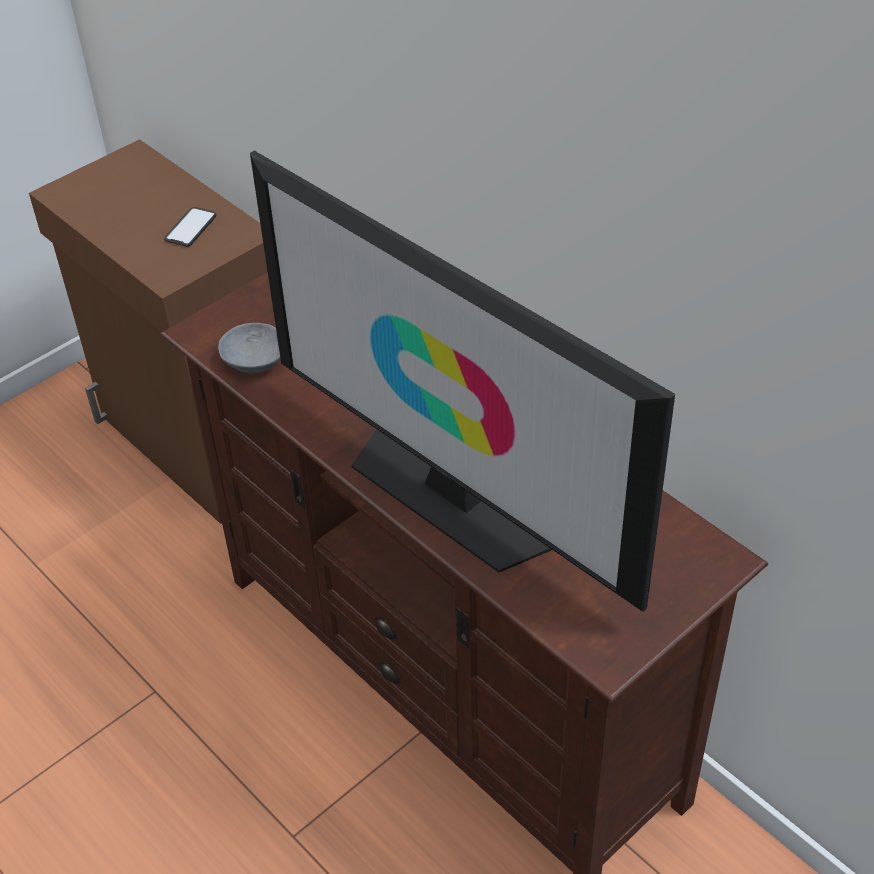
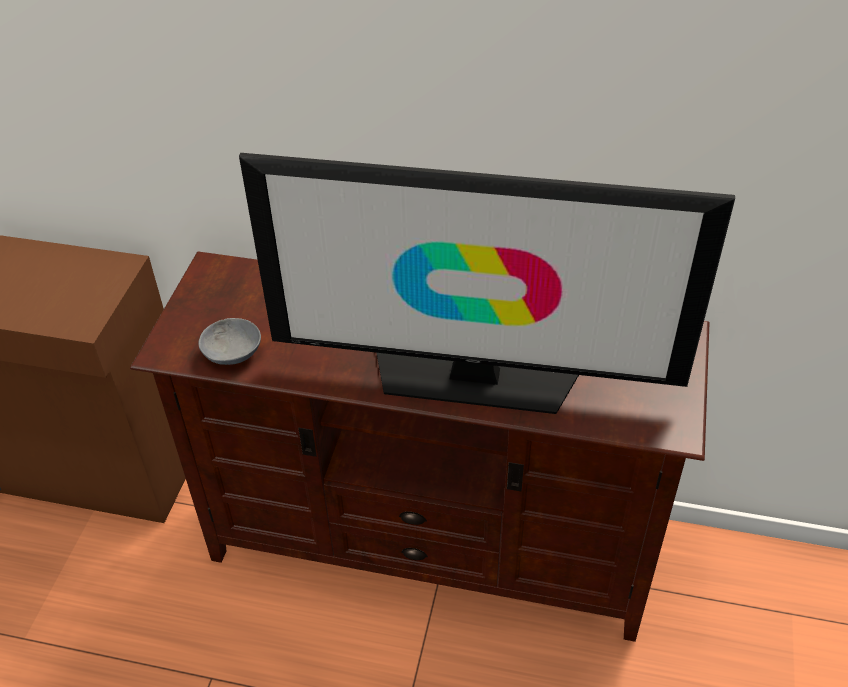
camera: 35 degrees left, 0 degrees up
phone [164,207,217,247] -> none

